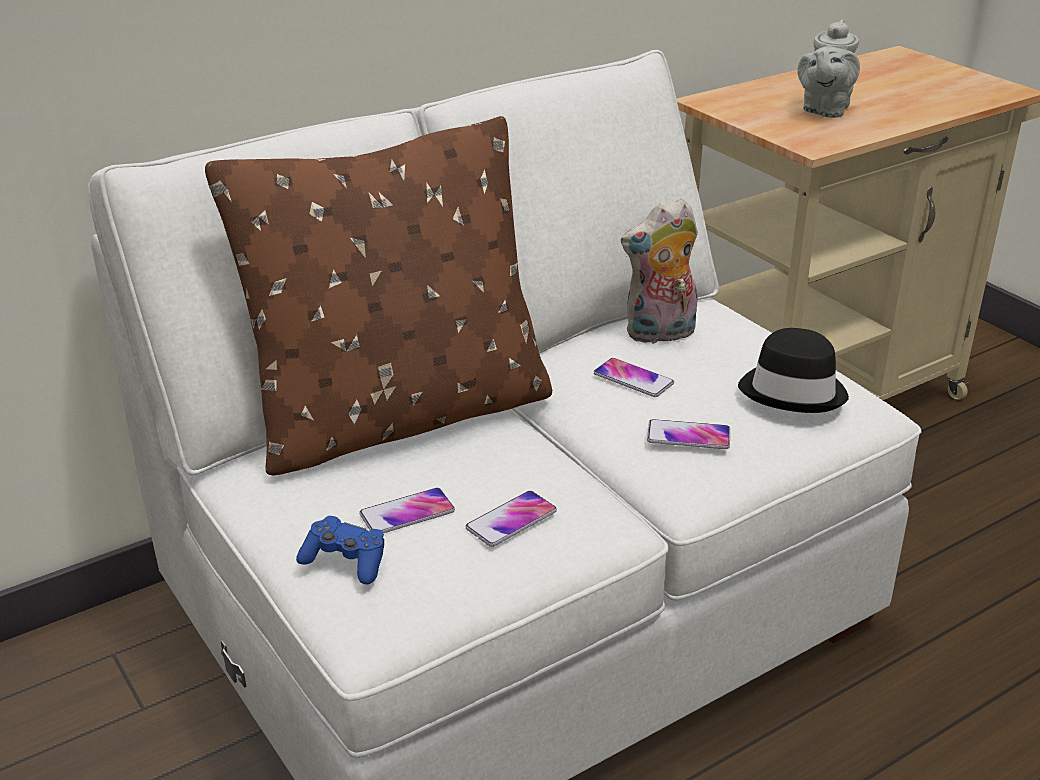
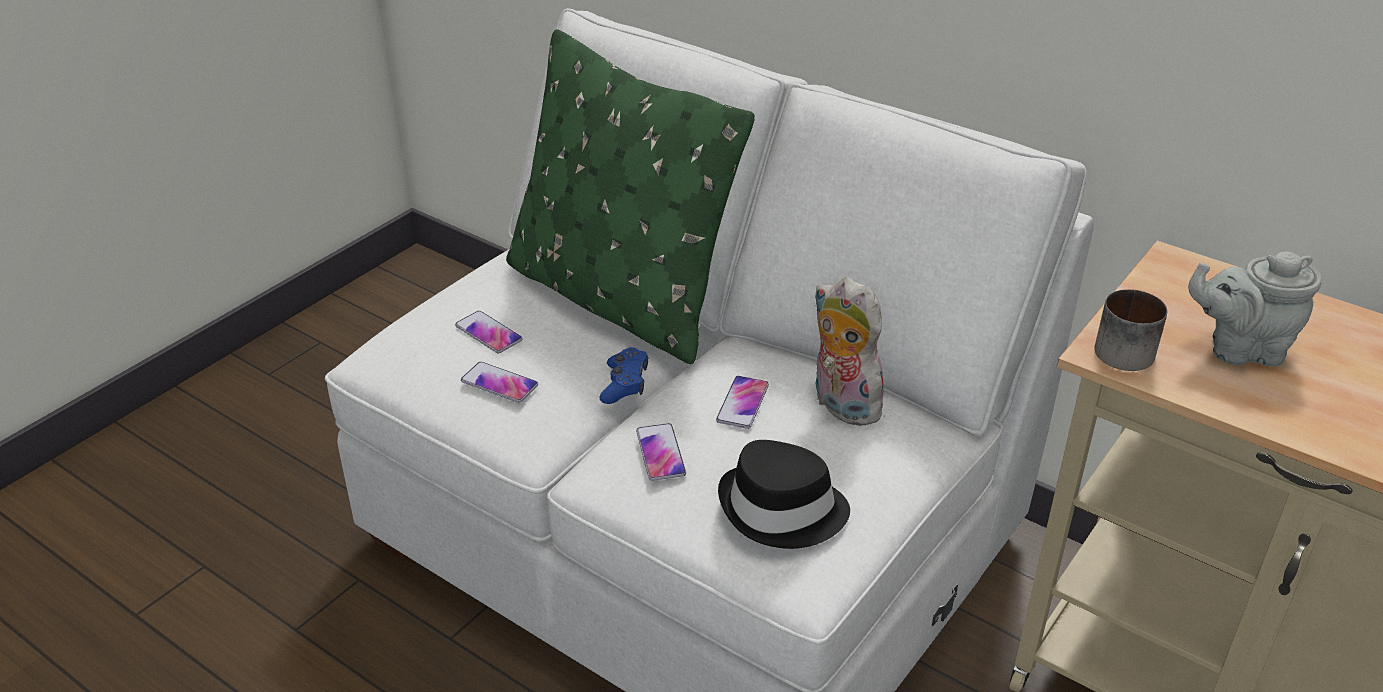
camera: 70 degrees right, 5 degrees up
brown pillow [205,116,552,476] -> green pillow [506,29,755,364]
blue game controller [296,516,384,584] -> blue game controller moved to [600,347,648,404]
none -> mug [1094,289,1167,371]

